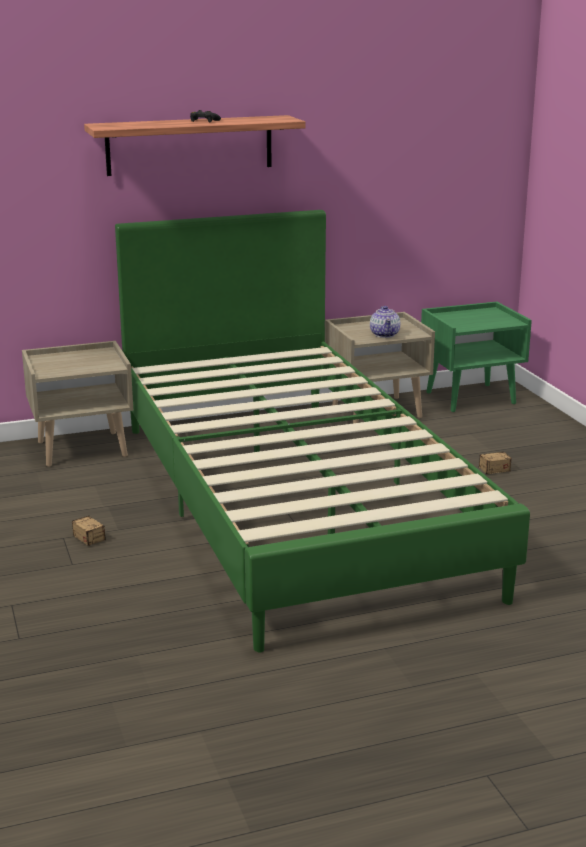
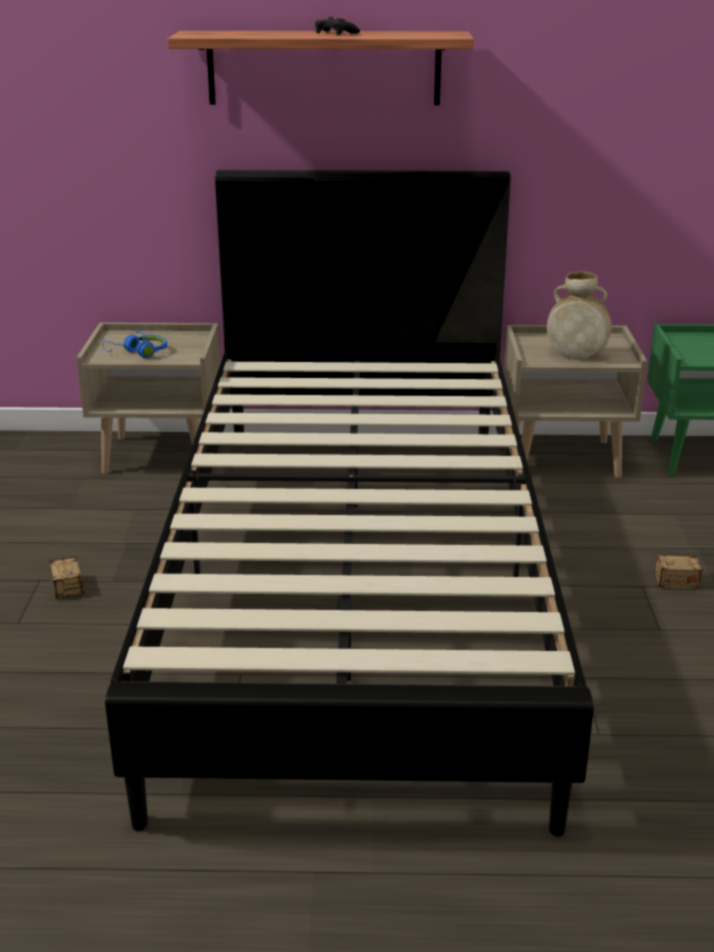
camera: 20 degrees right, 5 degrees up
green bed [115,210,530,652] -> black bed [105,170,594,837]
teapot [370,306,400,338] -> beige vase [547,271,612,359]
none -> blue headphones [102,330,167,358]

